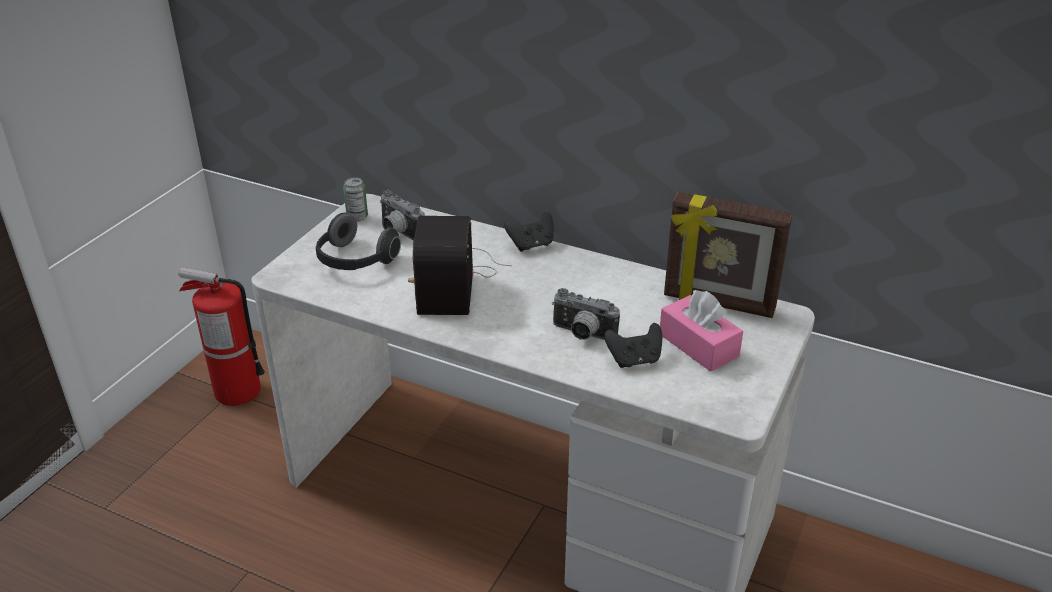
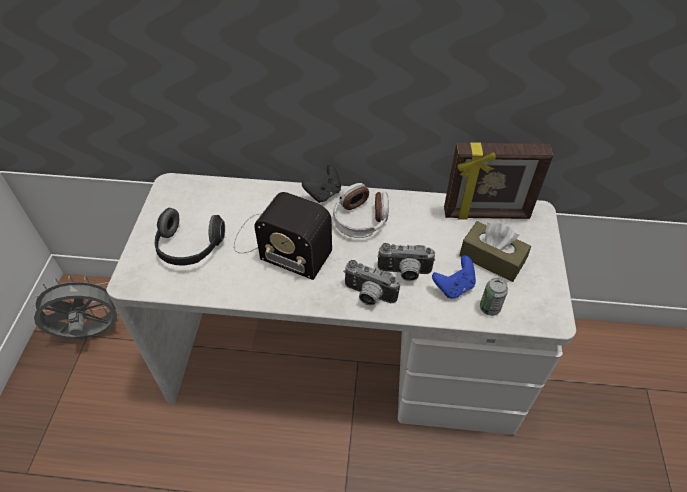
camera: 20 degrees left, 15 degrees up
fire extinguisher [178,267,265,406] -> grey fan [30,276,117,339]
can [343,177,368,221] -> can moved to [480,278,508,316]
camera [379,190,425,240] -> camera moved to [343,260,400,306]
radio [408,216,512,315] -> radio turned 45 degrees counterclockwise [234,192,332,280]
black game controller [604,323,662,368] -> blue game controller [432,255,476,299]
pink tissue box [660,290,743,372] -> brown tissue box [459,221,531,282]
none -> headphones [333,183,389,238]

